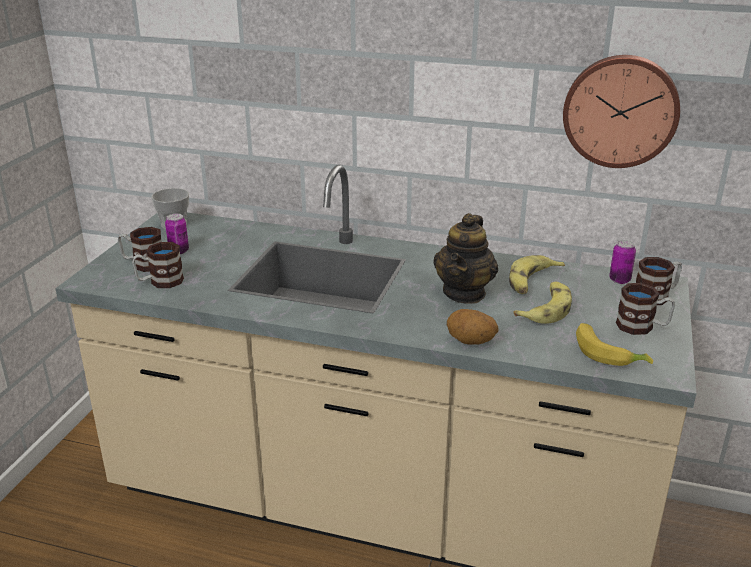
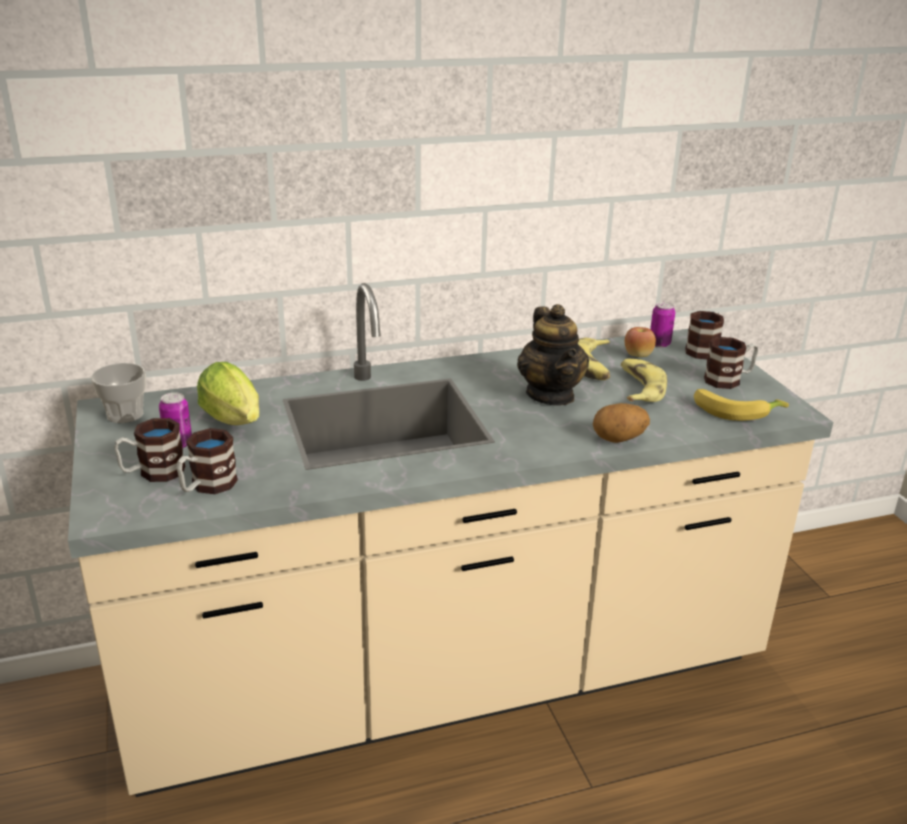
camera: 35 degrees left, 0 degrees up
wall clock [563,55,680,168] -> none
none -> lettuce [197,362,259,425]
none -> apple [625,327,656,357]

